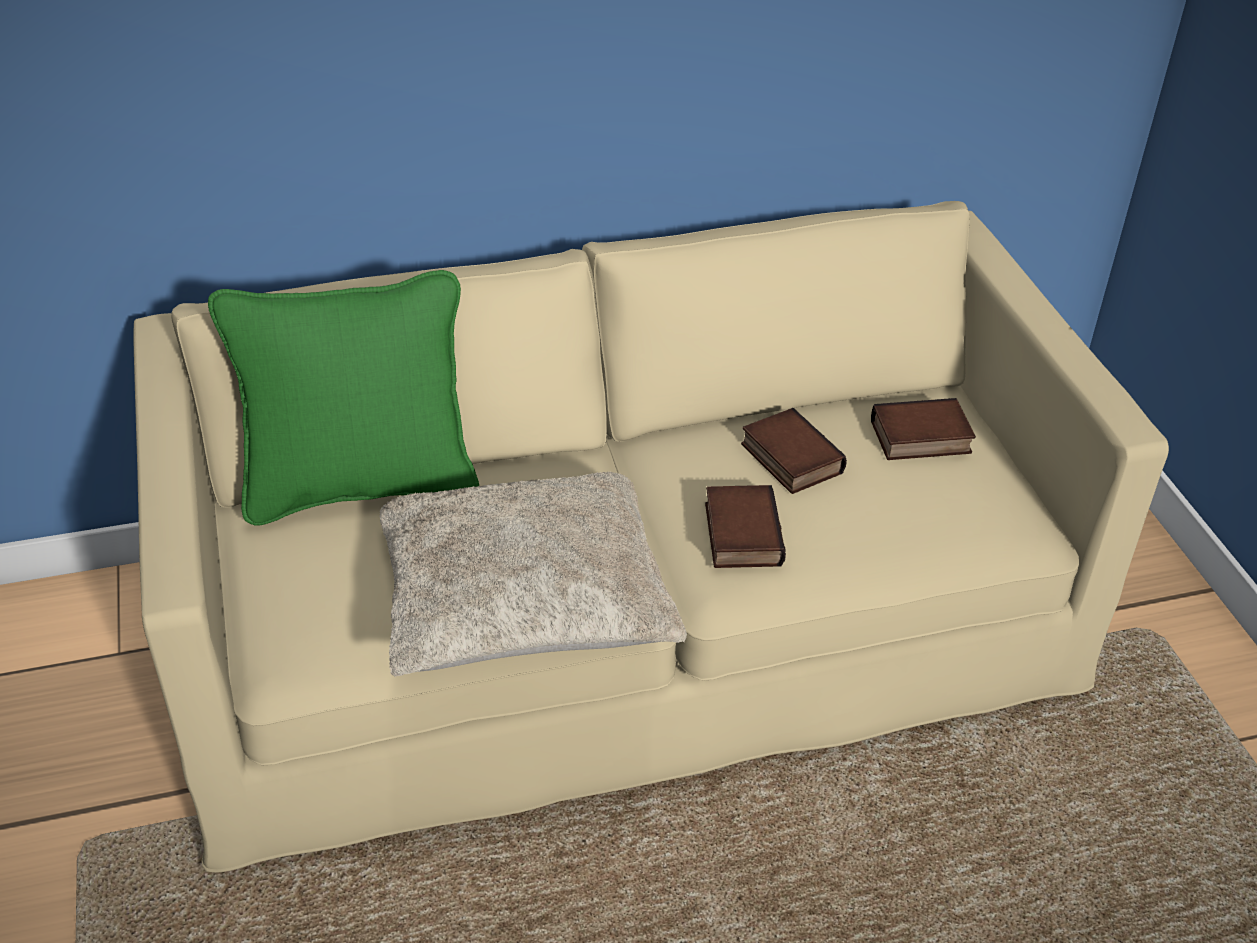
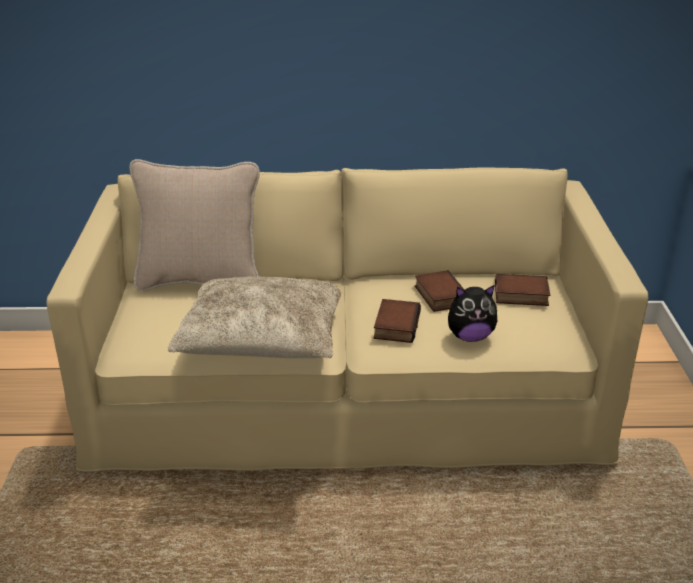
camera: 15 degrees right, 10 degrees down
green pillow [208,270,479,526] -> beige pillow [129,159,260,291]
none -> plush toy [448,285,497,342]

